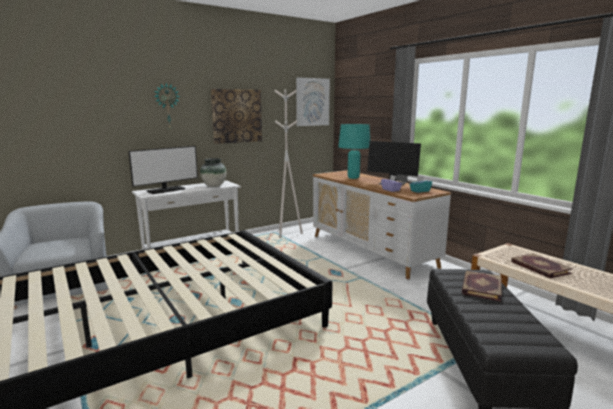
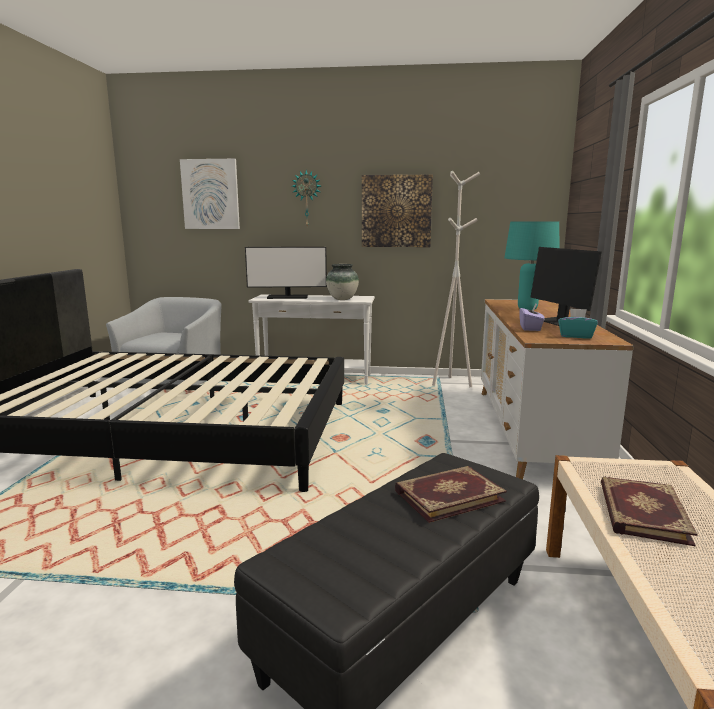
camera: 40 degrees right, 0 degrees up
picture [296,77,330,126] -> picture moved to [180,159,240,229]

